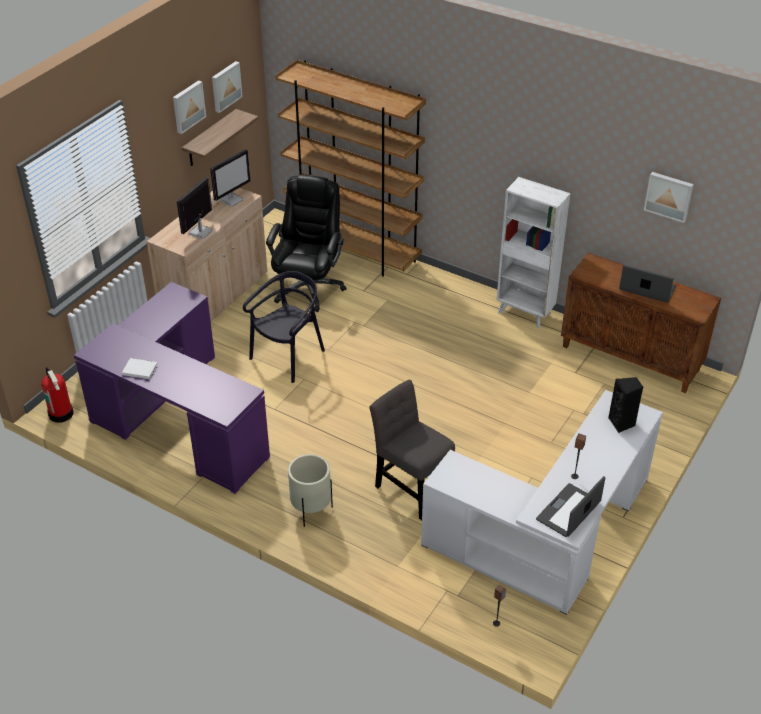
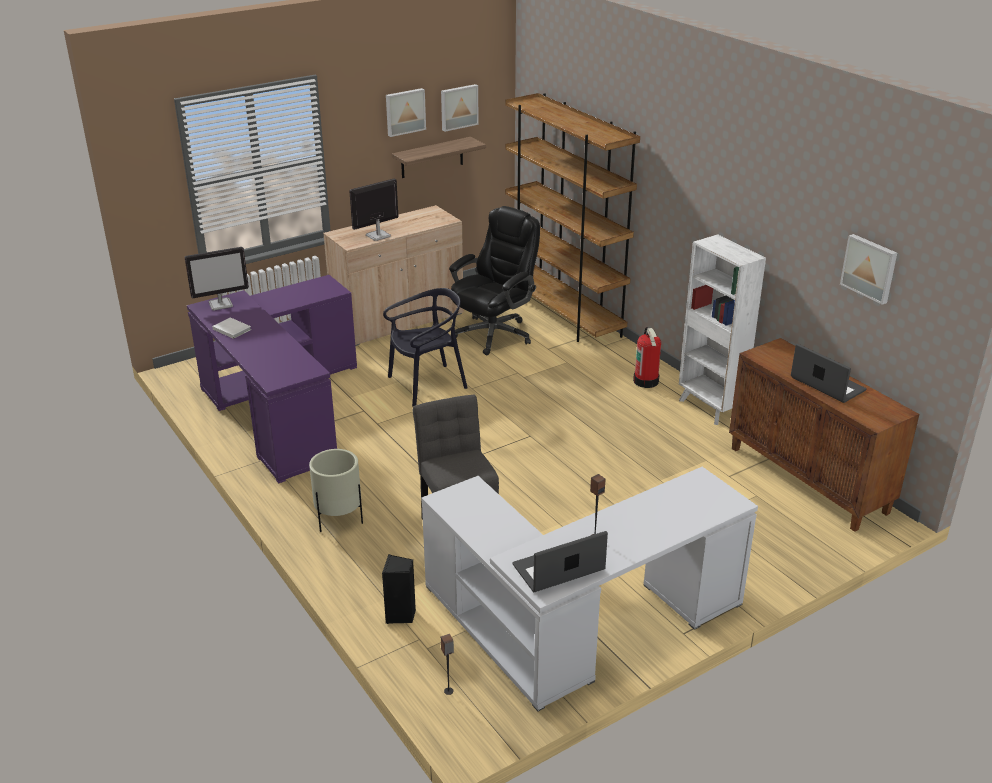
camera: 25 degrees right, 10 degrees down
fire extinguisher [41,367,73,423] -> fire extinguisher moved to [633,327,661,388]
monitor [210,149,251,207] -> monitor moved to [184,247,249,311]
black speaker [608,377,643,433] -> black speaker moved to [382,554,416,624]

